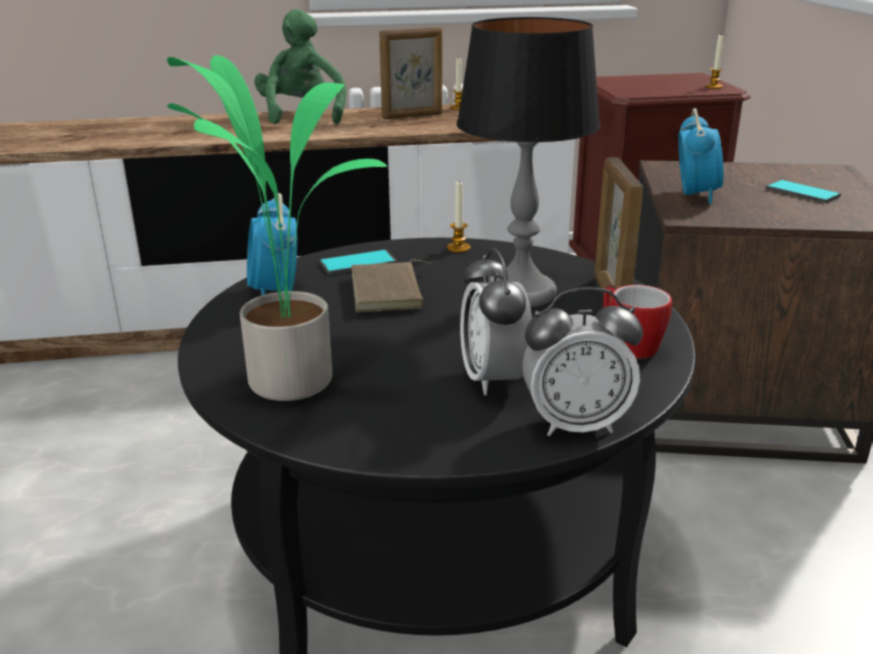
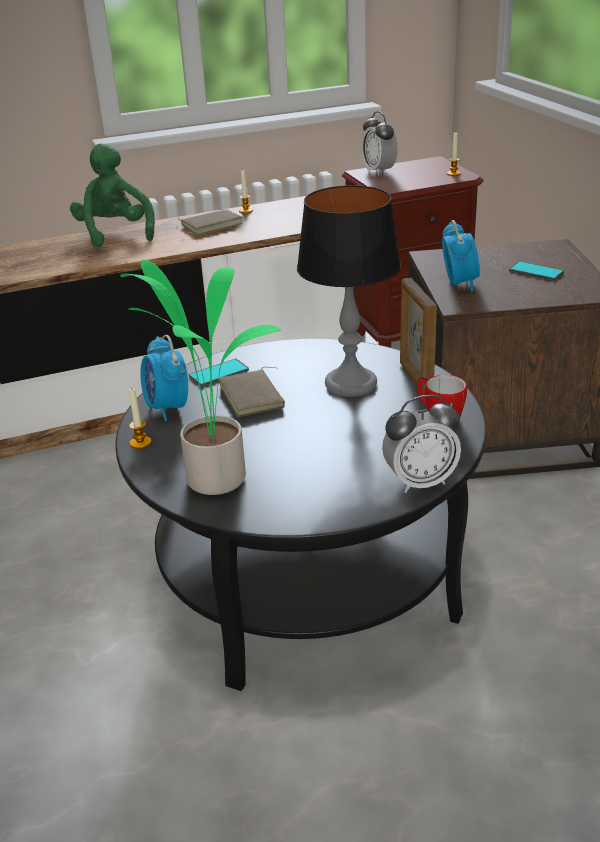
camera: 10 degrees left, 5 degrees up
picture frame [379,27,442,119] -> brown book [177,209,242,235]
candle [447,182,470,253] -> candle moved to [129,387,151,449]
alarm clock [460,248,532,395] -> alarm clock moved to [361,111,398,176]

